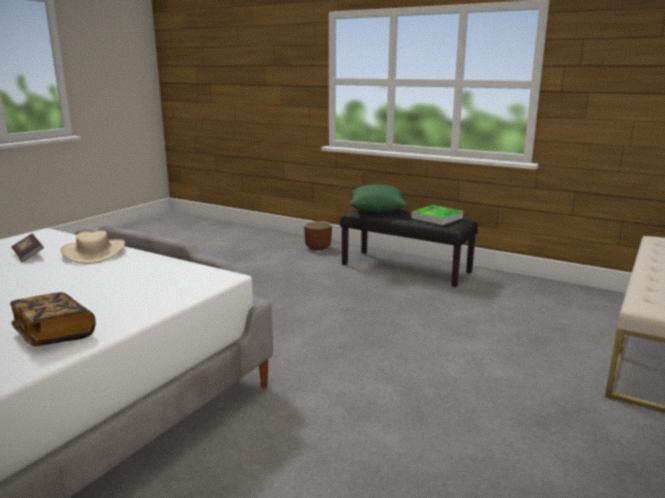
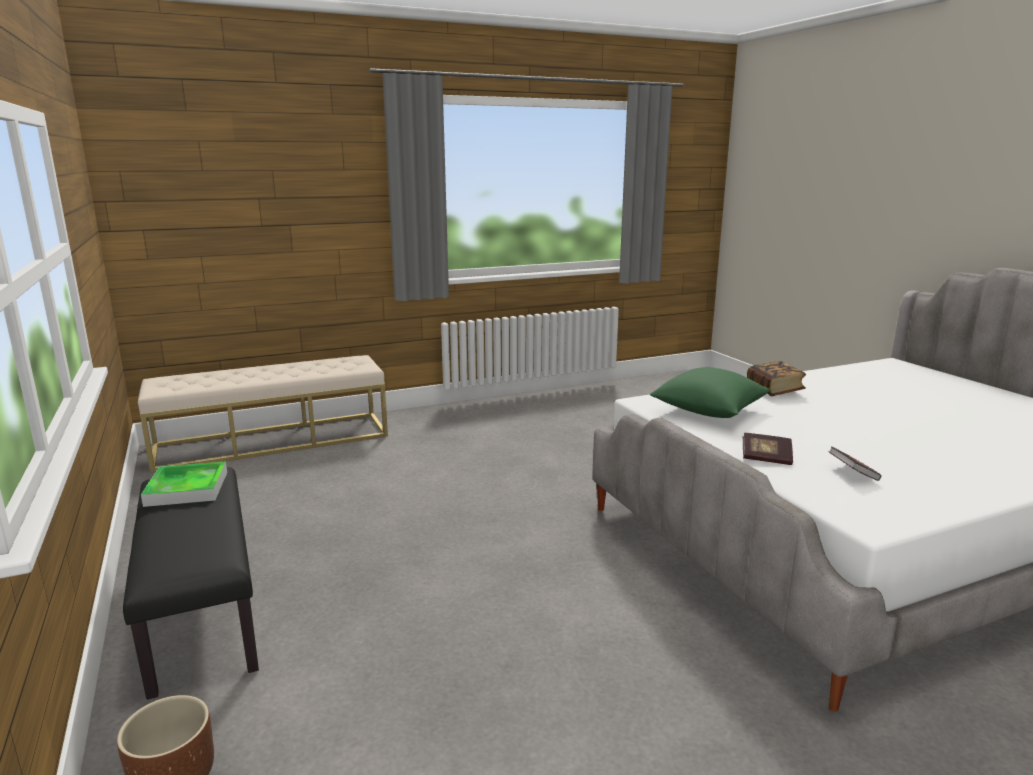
camera: 145 degrees left, 0 degrees up
beige hat [60,231,125,264] -> book [743,433,793,465]
green pillow [349,185,407,212] -> green pillow moved to [650,367,771,418]

